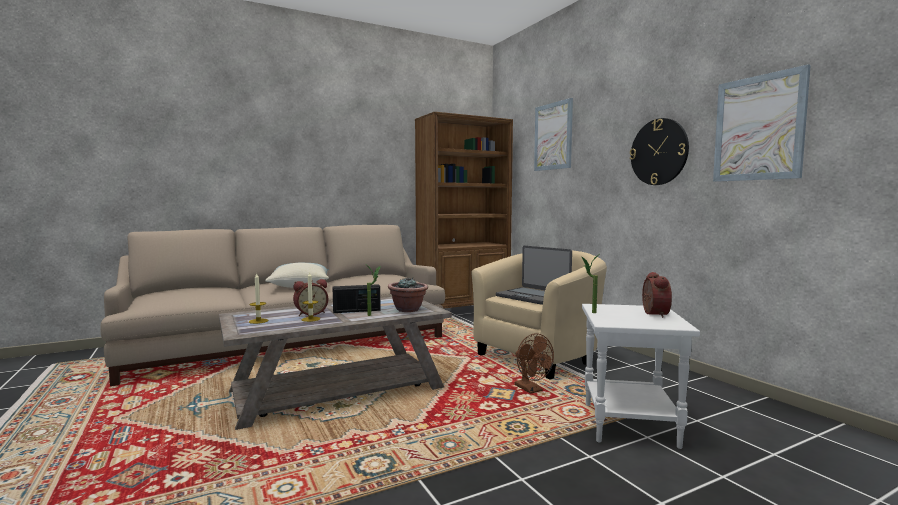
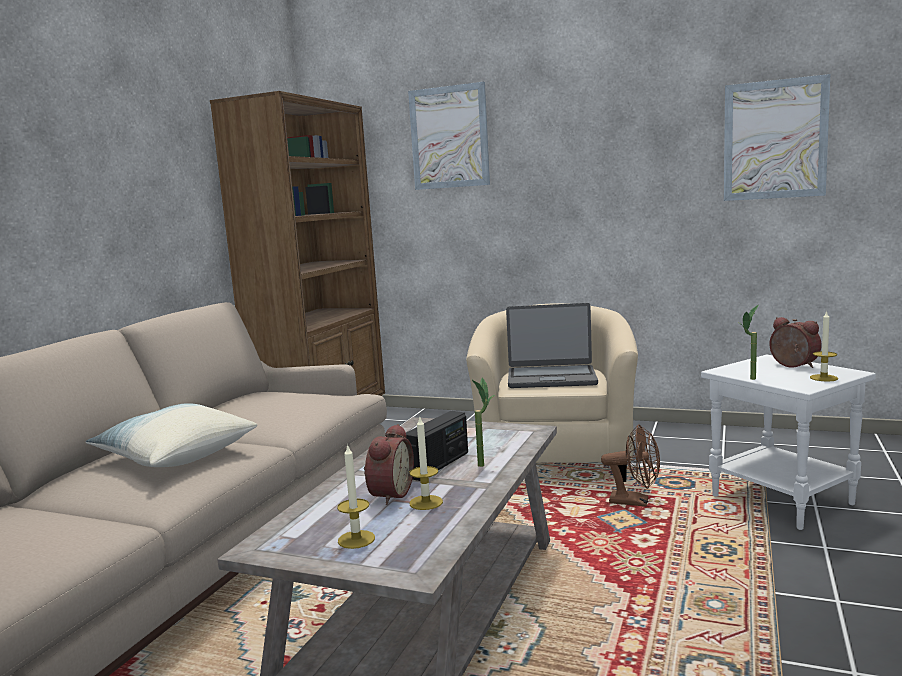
camera: 40 degrees left, 5 degrees up
potted plant [388,278,428,312] -> none
wall clock [630,118,689,185] -> none
none -> candle [810,310,838,382]

